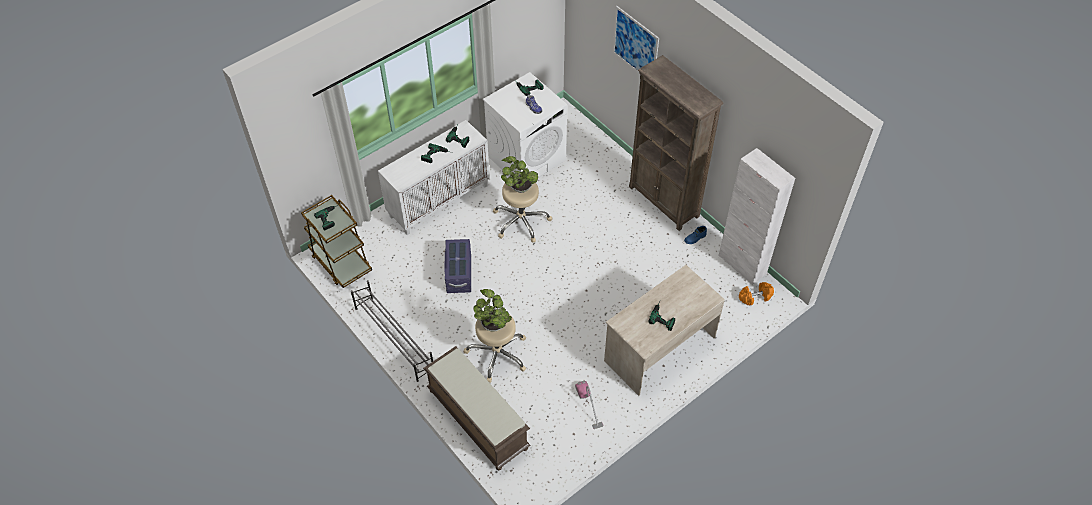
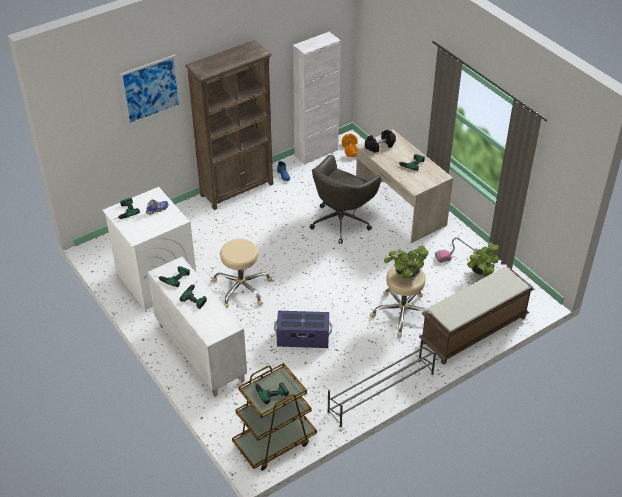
camera: 85 degrees left, 10 degrees down
potted plant [501,156,538,193] -> potted plant moved to [466,242,499,278]
none -> grey office chair [310,155,381,244]
none -> black dumbbell [365,130,396,153]

